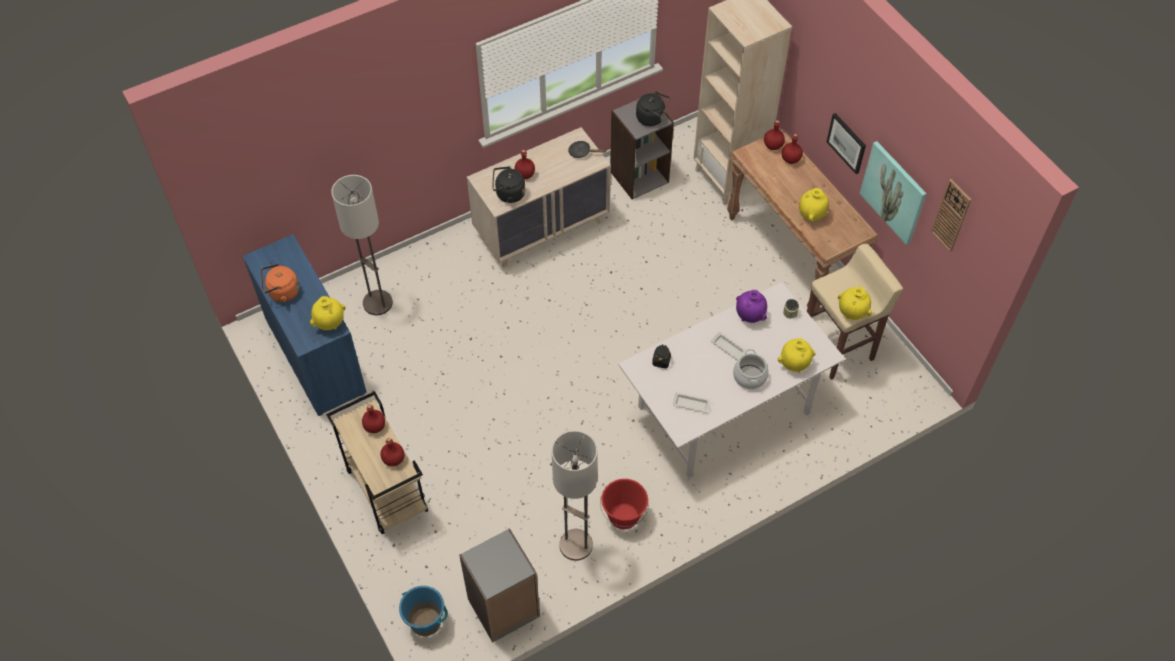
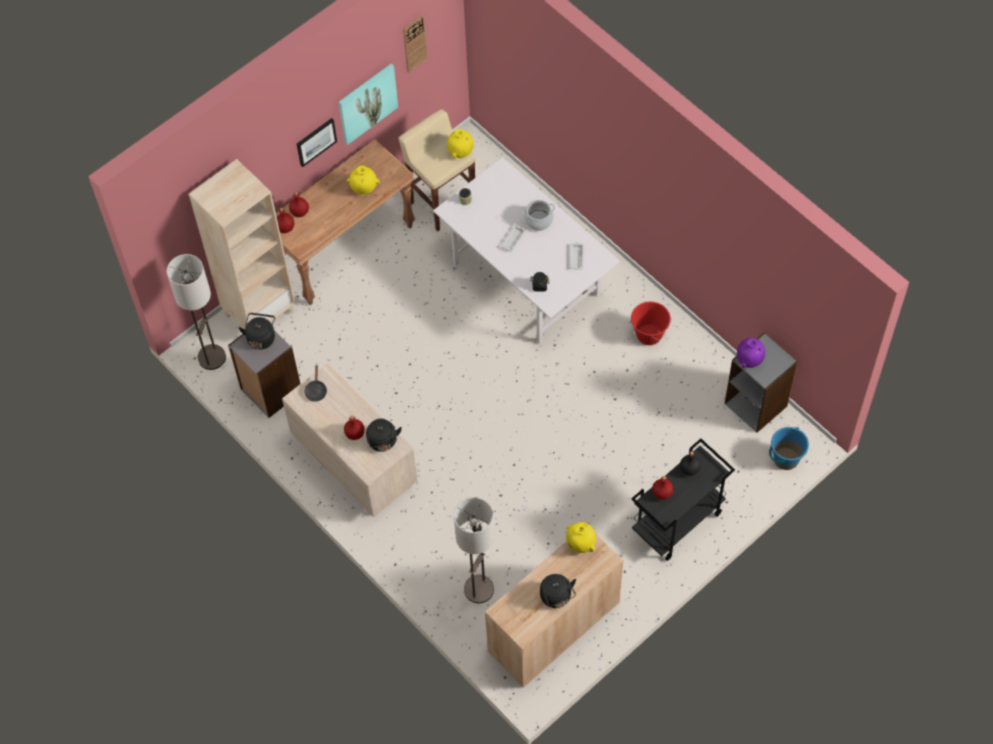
camera: 100 degrees left, 5 degrees up
blue cabinet [243,234,367,416] -> beige cabinet [485,535,623,688]
orange kettle [261,264,299,302] -> black kettle [540,574,576,608]
beige cart [326,391,428,535] -> black cart [631,439,735,561]
red bottle [380,438,405,467] -> black bottle [680,452,701,476]
floor lamp [551,430,597,561] -> floor lamp moved to [167,254,226,370]
purple vase [736,290,767,323] -> purple vase moved to [737,338,765,368]
yellow vase [778,338,815,372] -> none

